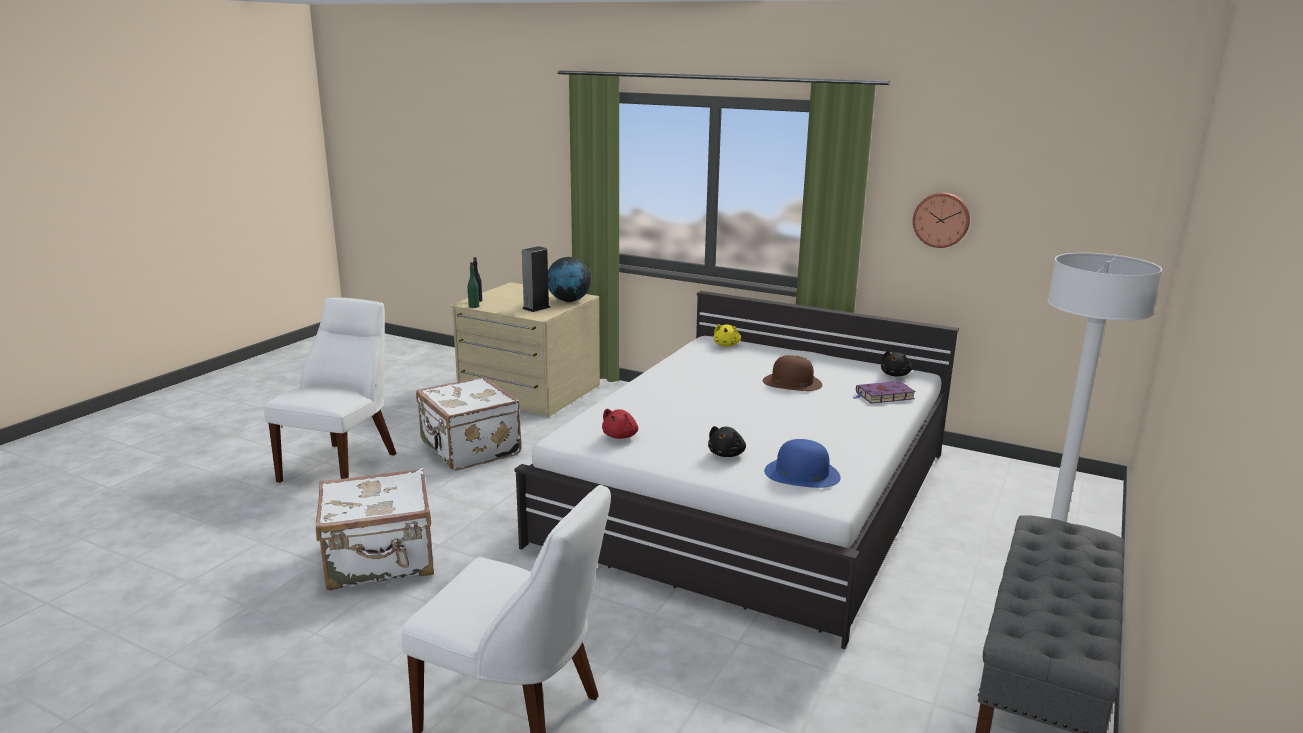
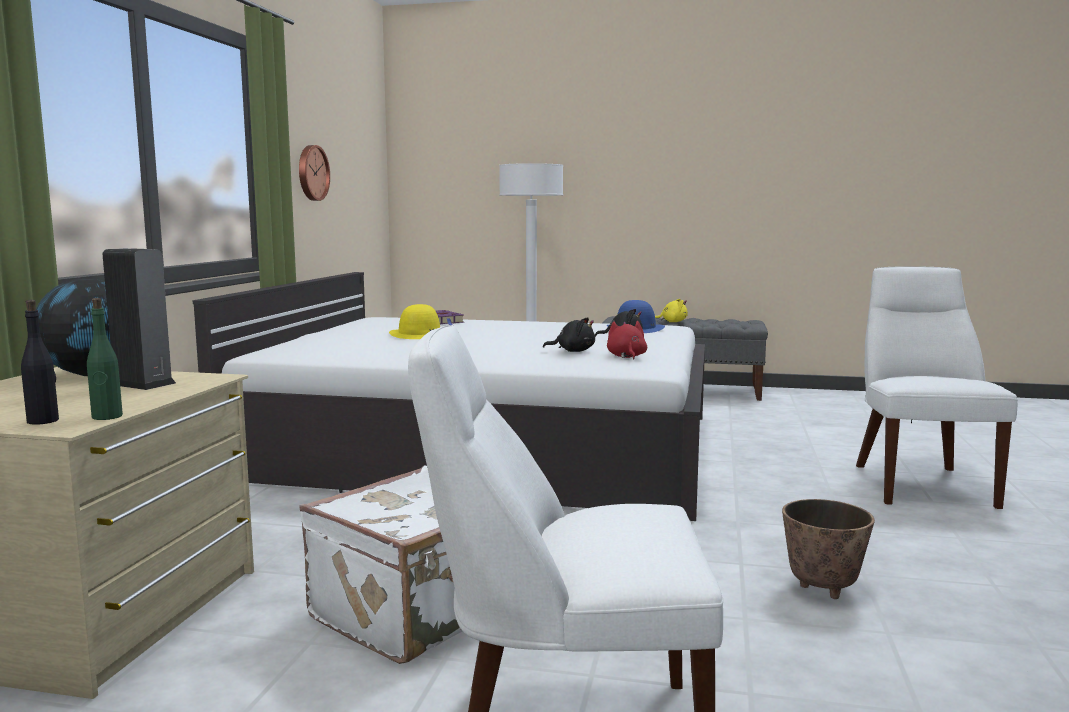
camera: 105 degrees left, 10 degrees down
white suitcase [316,468,434,590] -> planter [782,499,875,599]
red plush toy [602,409,638,439] -> red plush toy turned 105 degrees counterclockwise [607,321,647,360]
yellow plush toy [714,324,741,347] -> yellow plush toy moved to [655,299,688,322]
brown hat [763,355,822,391] -> yellow hat [389,304,440,339]
black plush toy [881,351,912,376] -> black plush toy moved to [543,317,595,352]

